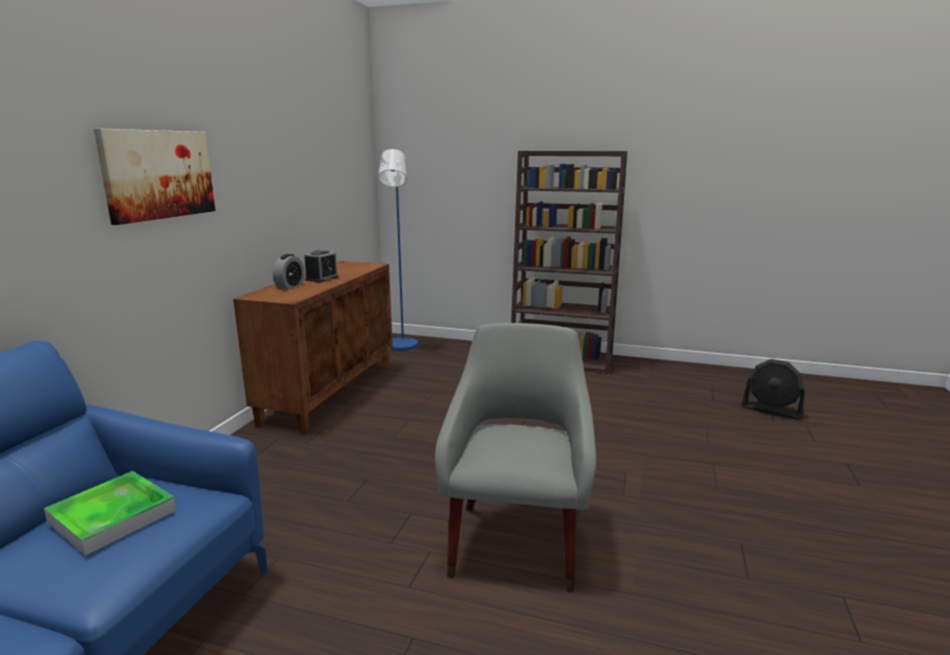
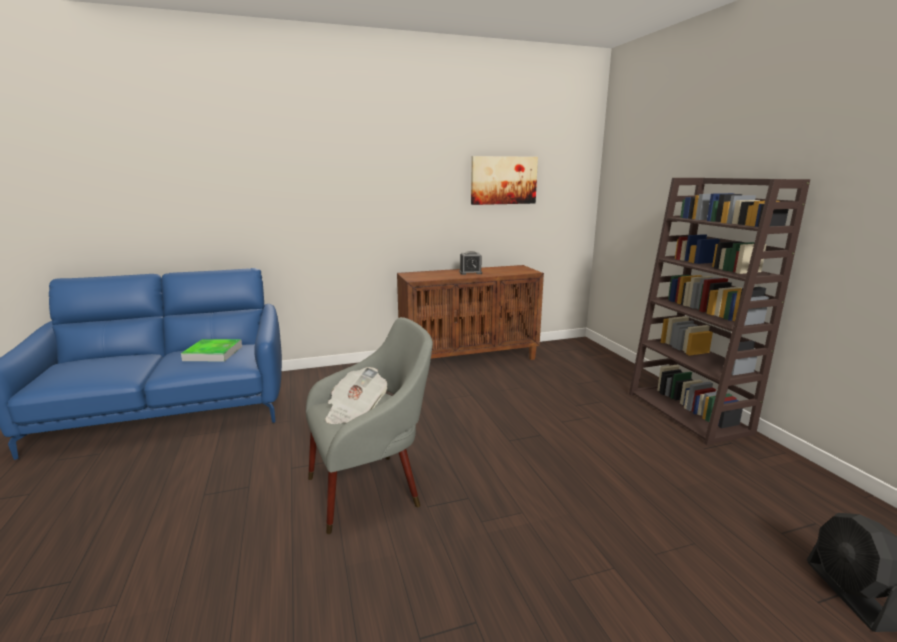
camera: 55 degrees right, 0 degrees up
picture [94,129,215,225] -> picture moved to [471,156,538,205]
alarm clock [273,254,305,289] -> none
blue floor lamp [378,149,418,351] -> none
none -> newspaper [325,367,387,424]

